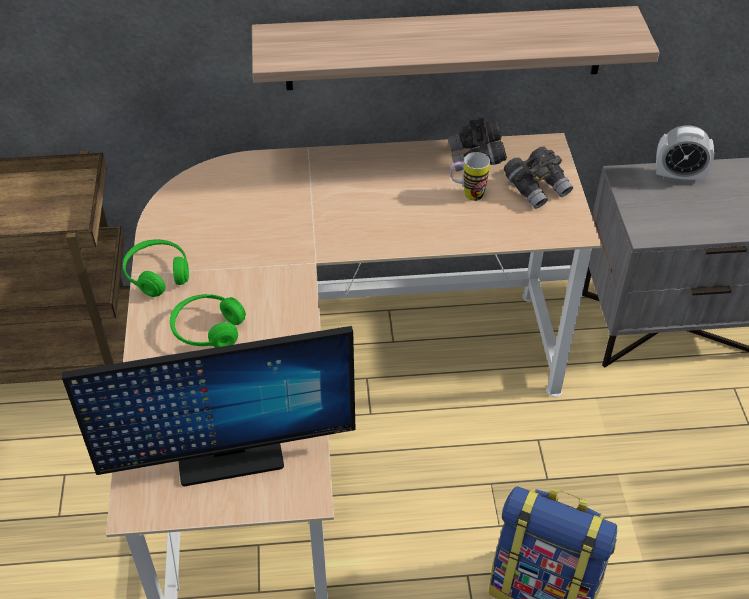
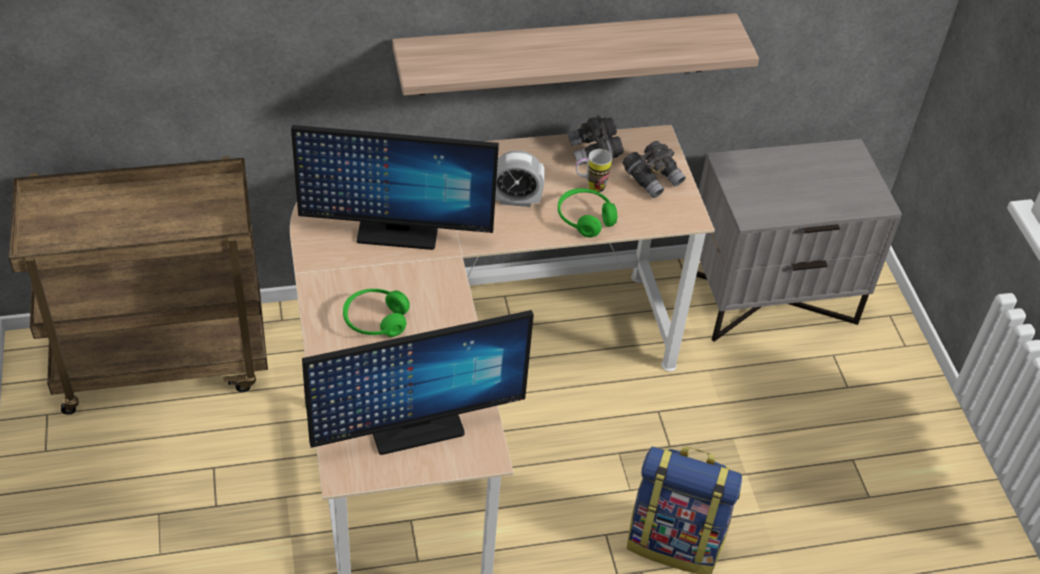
camera: 10 degrees left, 0 degrees up
green headphones [123,239,189,297] -> green headphones moved to [558,188,617,238]
alarm clock [656,125,714,184] -> alarm clock moved to [495,150,545,207]
none -> monitor [291,125,499,250]

